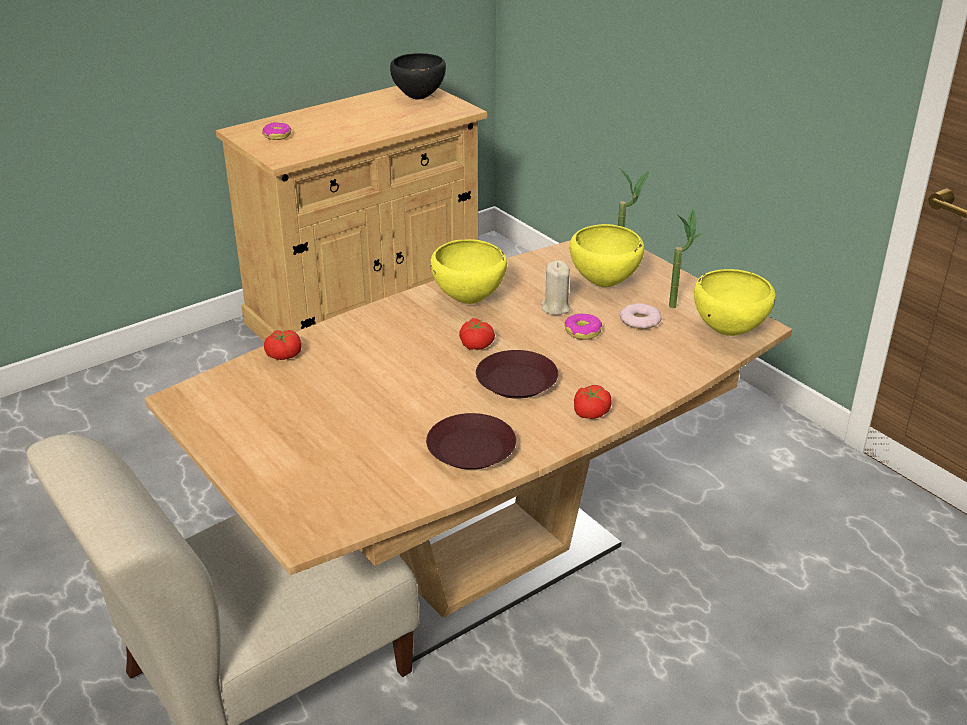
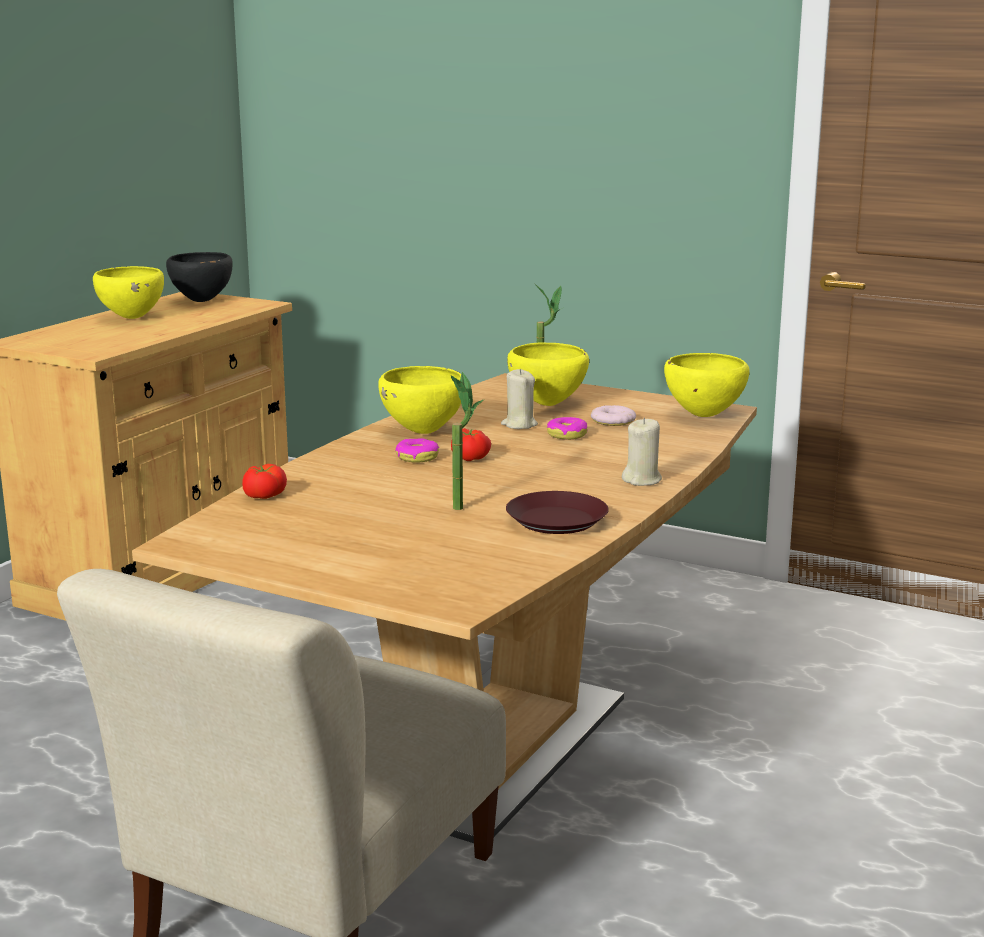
camera: 25 degrees left, 15 degrees down
donut [262,122,292,140] -> donut moved to [395,438,439,463]
brown plate [476,350,558,399] -> none
tomato [574,385,612,419] -> beige candle [622,418,662,486]
potted plant [669,209,703,308] -> potted plant moved to [451,372,483,510]
none -> yellow bowl [93,266,164,319]

